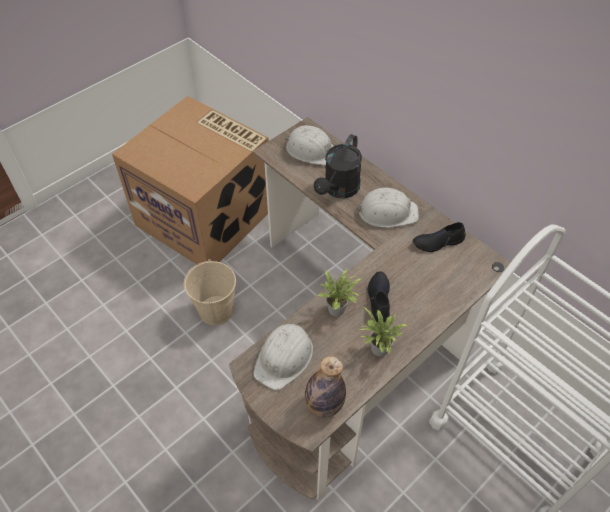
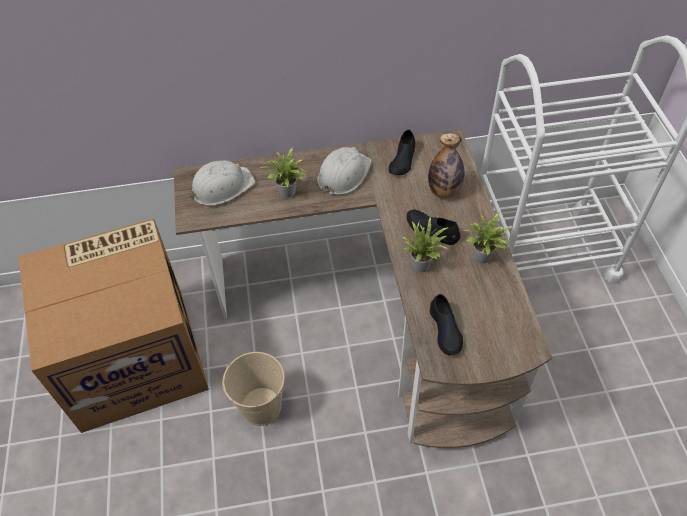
camera: 55 degrees left, 0 degrees up
white hard hat [253,322,313,390] -> black shoe [430,294,463,355]
bottle [305,356,346,418] -> bottle moved to [428,133,464,198]
black watering can [314,134,362,199] -> potted plant [260,147,306,198]

